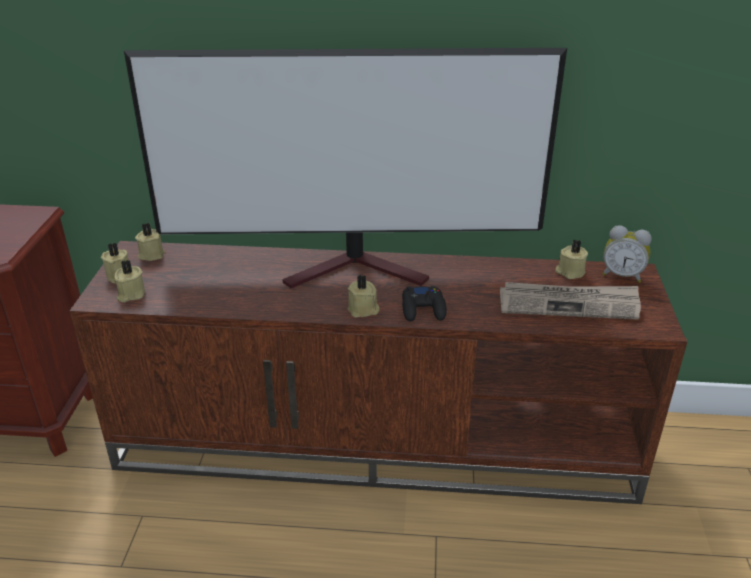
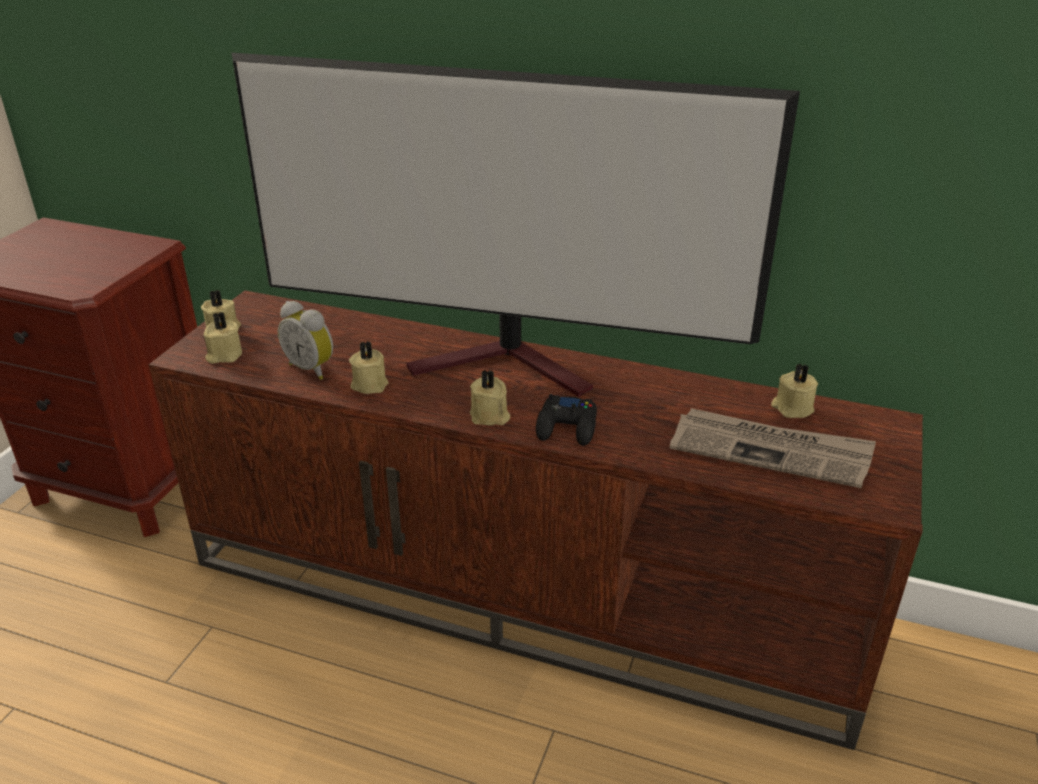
camera: 15 degrees right, 0 degrees up
beige candle [135,223,165,261] -> beige candle moved to [349,341,388,394]
alarm clock [603,225,652,283] -> alarm clock moved to [278,301,333,380]

